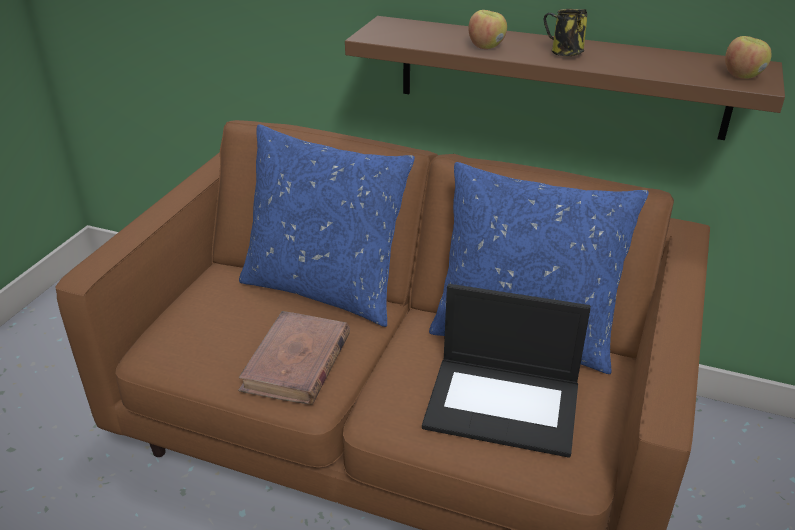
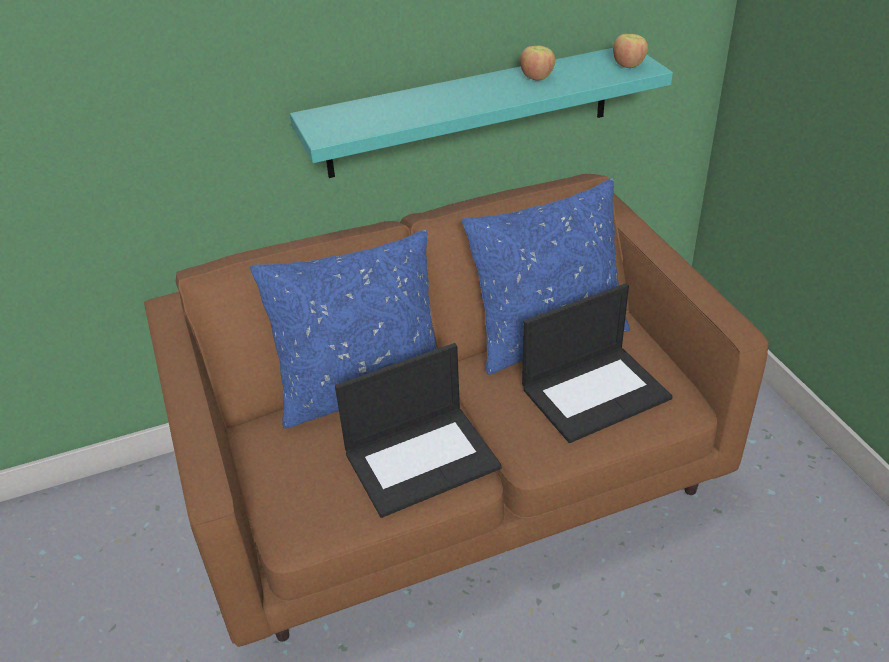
camera: 40 degrees left, 5 degrees up
brown book [238,311,350,405] -> laptop [335,343,502,518]
brown shelf [345,16,785,140] -> turquoise shelf [290,48,673,178]
apple [468,10,507,49] -> apple moved to [520,46,555,80]
mug [544,9,587,56] -> none

